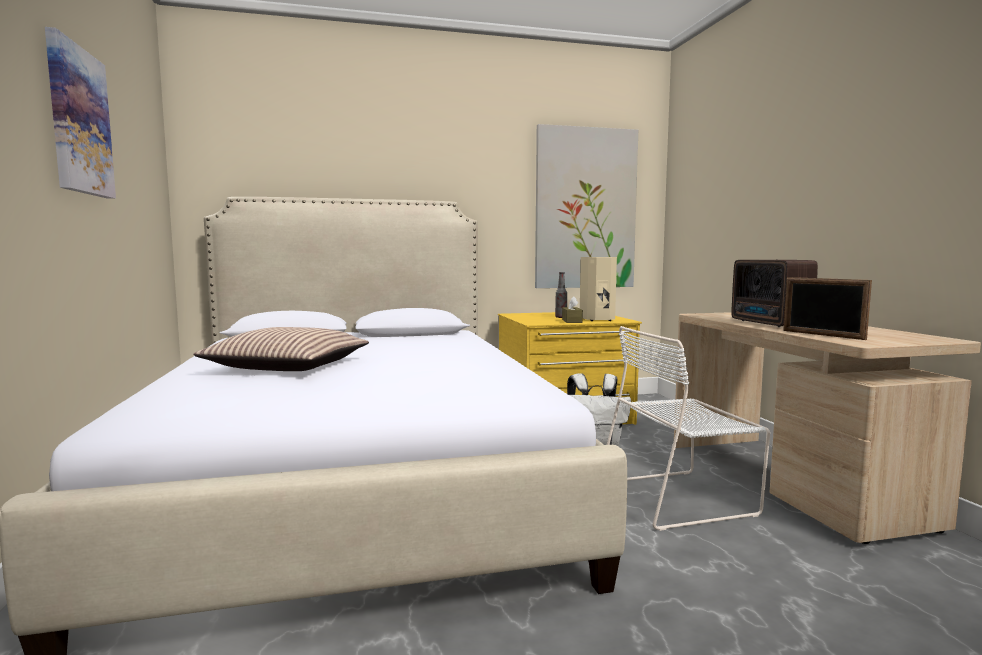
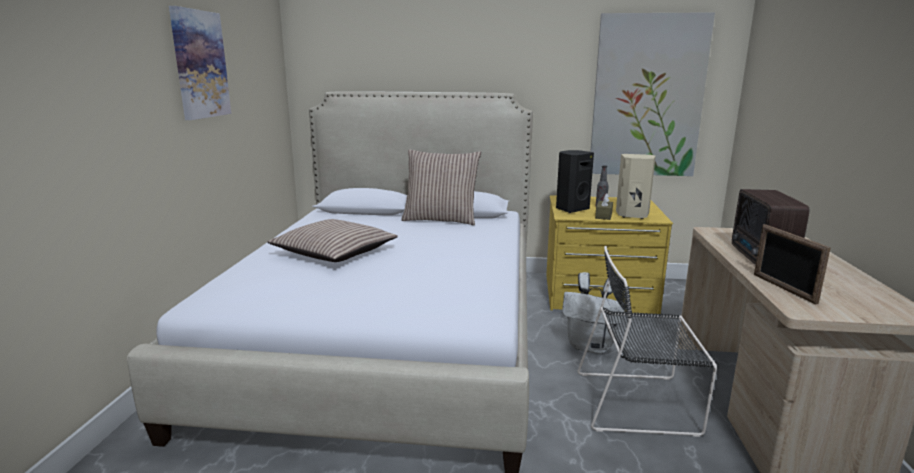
camera: 20 degrees right, 10 degrees up
white chair [607,326,770,531] -> black chair [577,246,717,437]
none -> pillow [401,149,481,225]
none -> black speaker [556,150,594,213]

